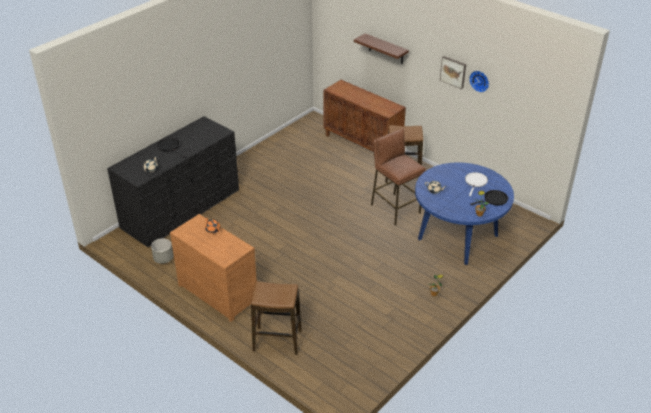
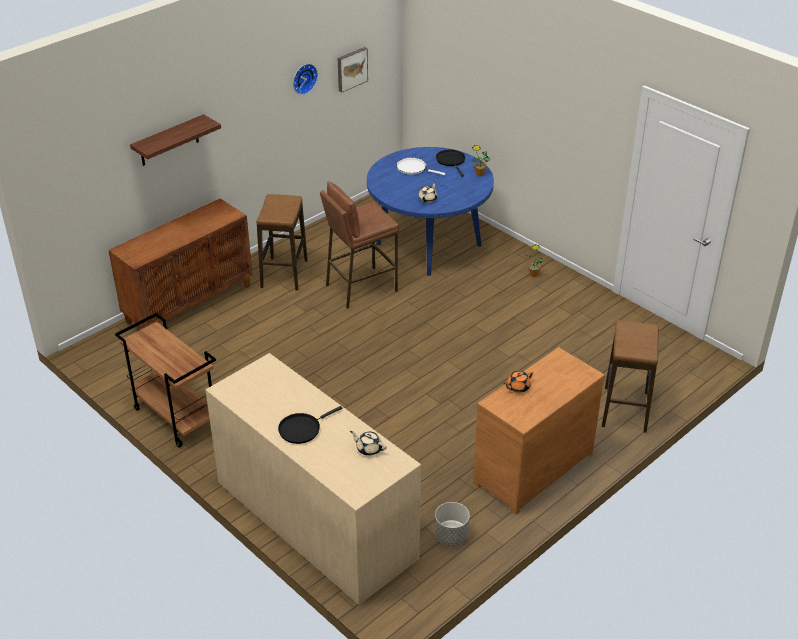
camera: 85 degrees left, 0 degrees up
black dresser [107,116,239,248] -> beige dresser [206,353,421,605]
picture [440,56,466,89] -> picture moved to [338,47,368,93]
none -> brown cart [115,313,216,448]

